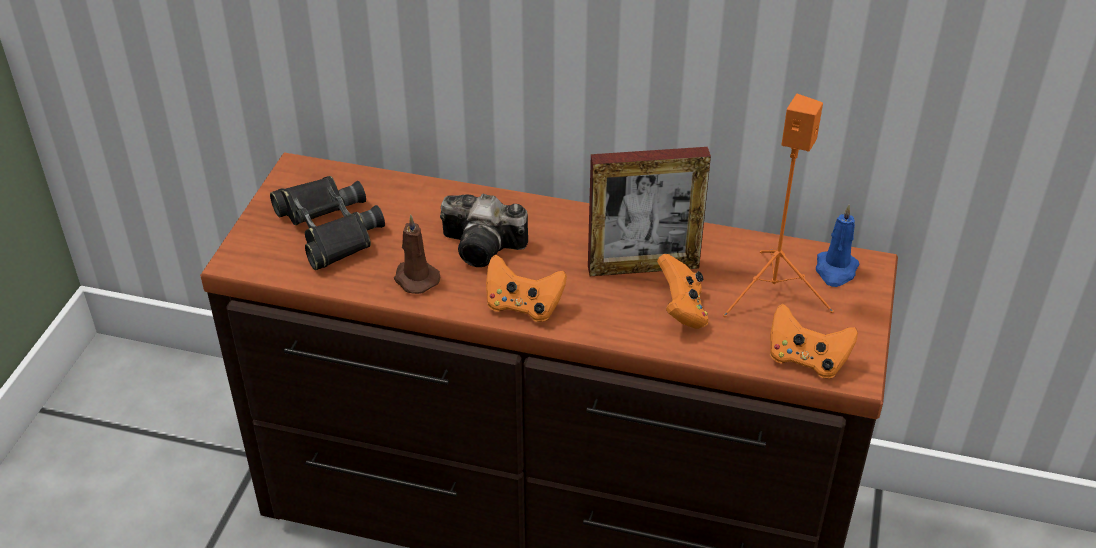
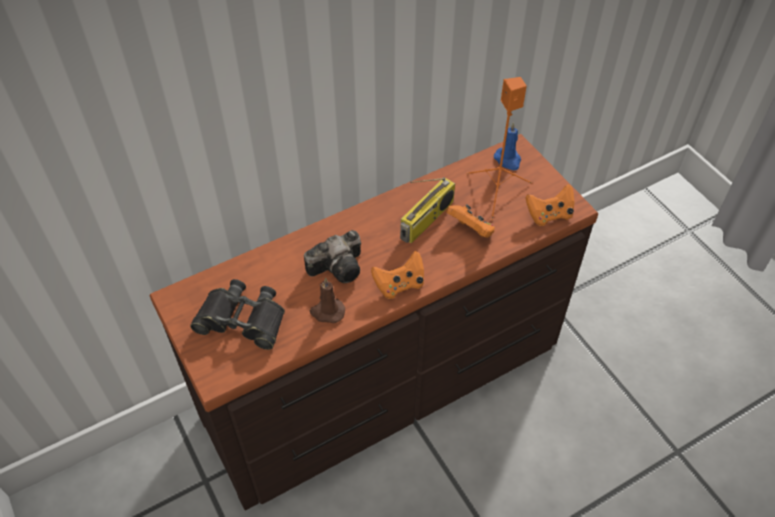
camera: 45 degrees left, 10 degrees up
picture frame [588,147,711,276] -> radio [400,177,455,244]

